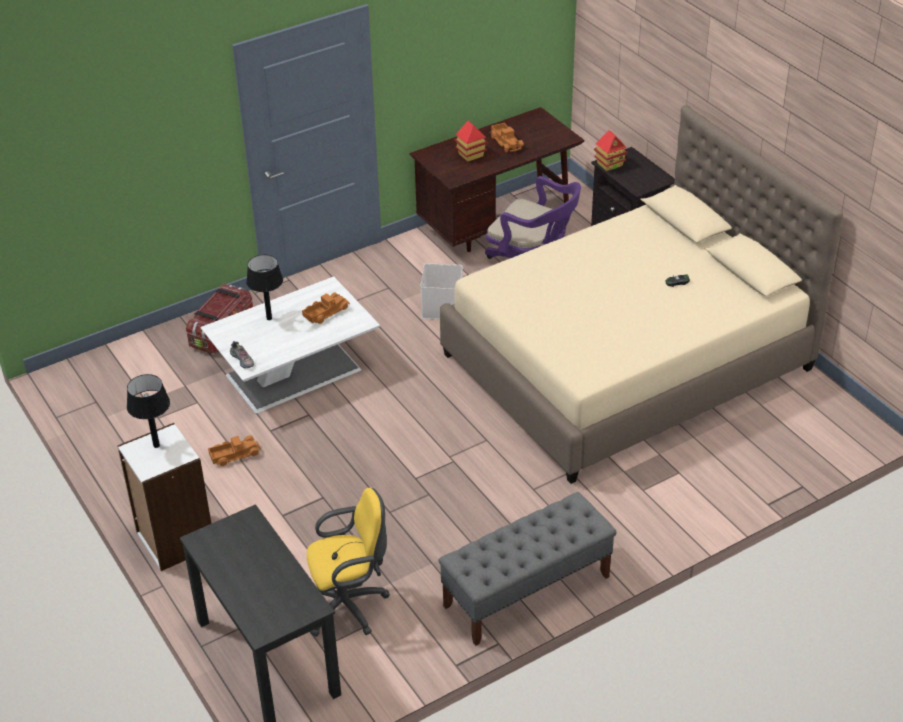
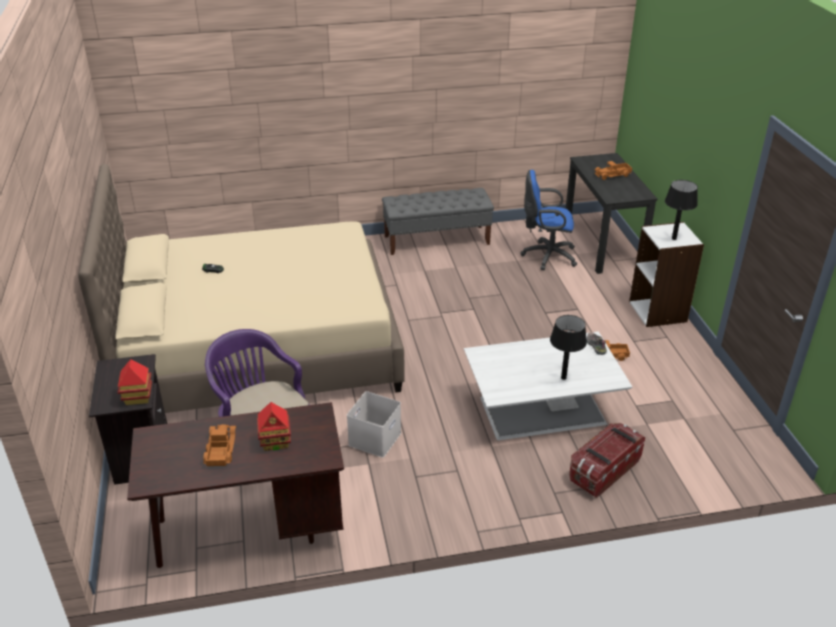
camera: 160 degrees left, 5 degrees down
toy truck [302,293,350,324] -> toy truck moved to [595,161,632,180]
yellow office chair [307,488,390,637] -> blue office chair [520,170,577,270]

